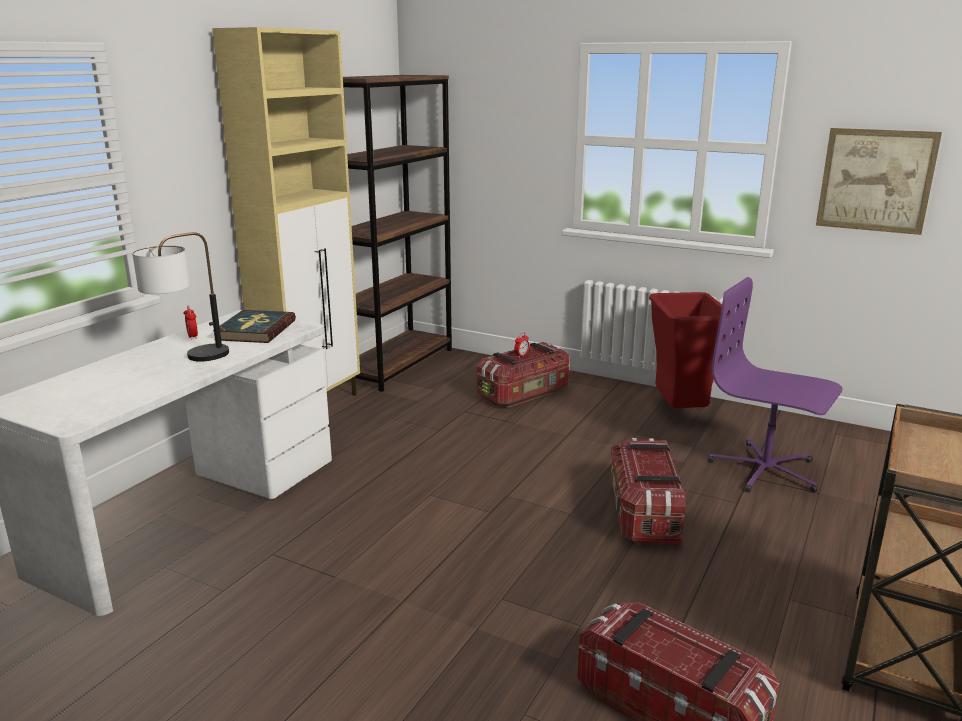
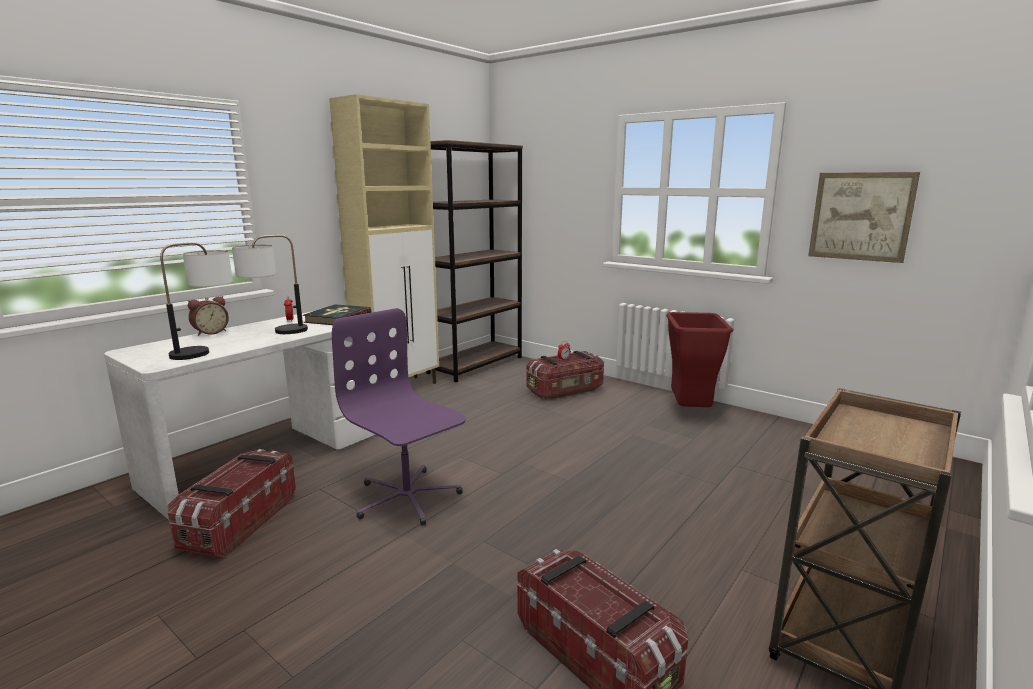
camera: 10 degrees right, 5 degrees down
storage box [611,438,686,546] -> storage box moved to [167,449,296,559]
purple office chair [708,277,843,492] -> purple office chair moved to [332,308,466,526]
none -> table lamp [160,242,233,360]
none -> alarm clock [188,296,229,336]

